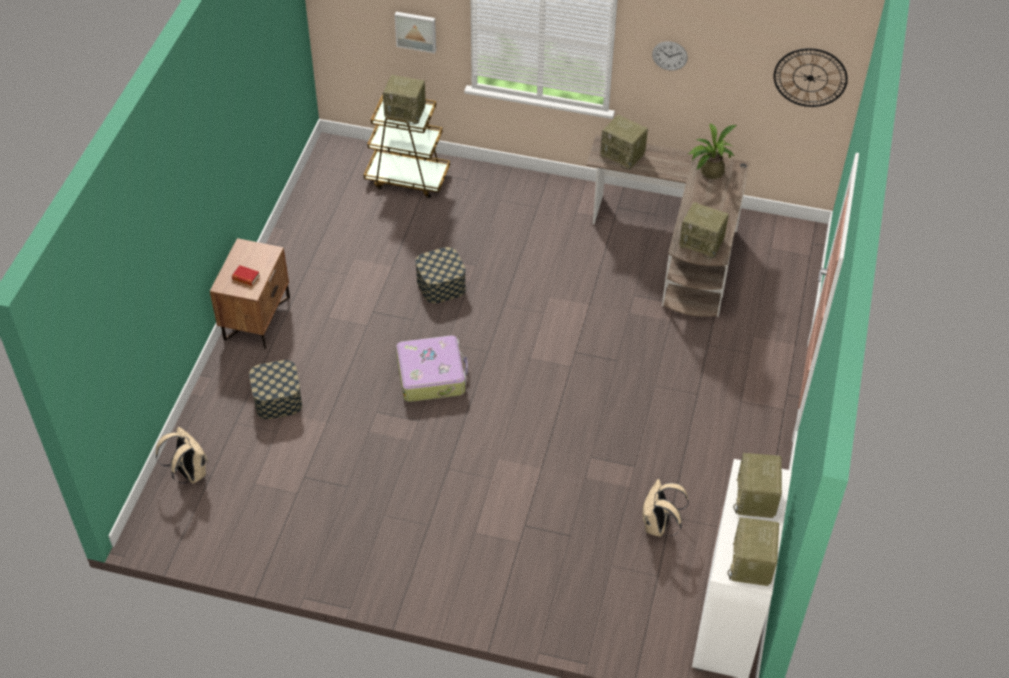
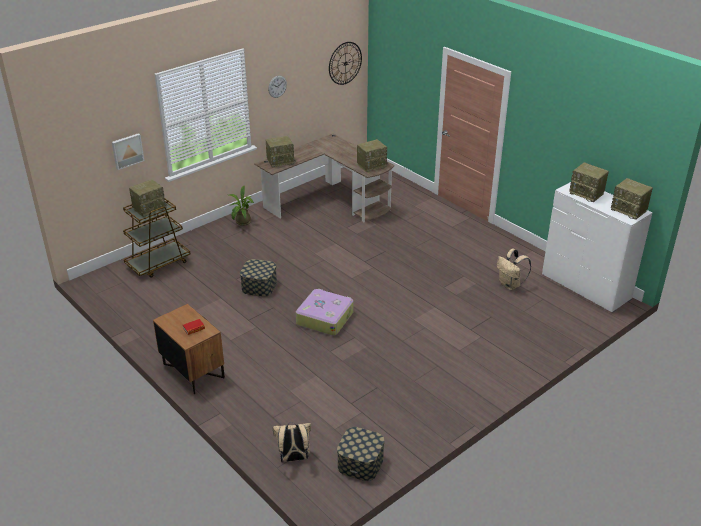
camera: 55 degrees left, 15 degrees down
storage box [249,360,302,419] -> storage box moved to [337,427,385,481]
potted plant [689,124,737,179] -> potted plant moved to [229,186,253,226]

